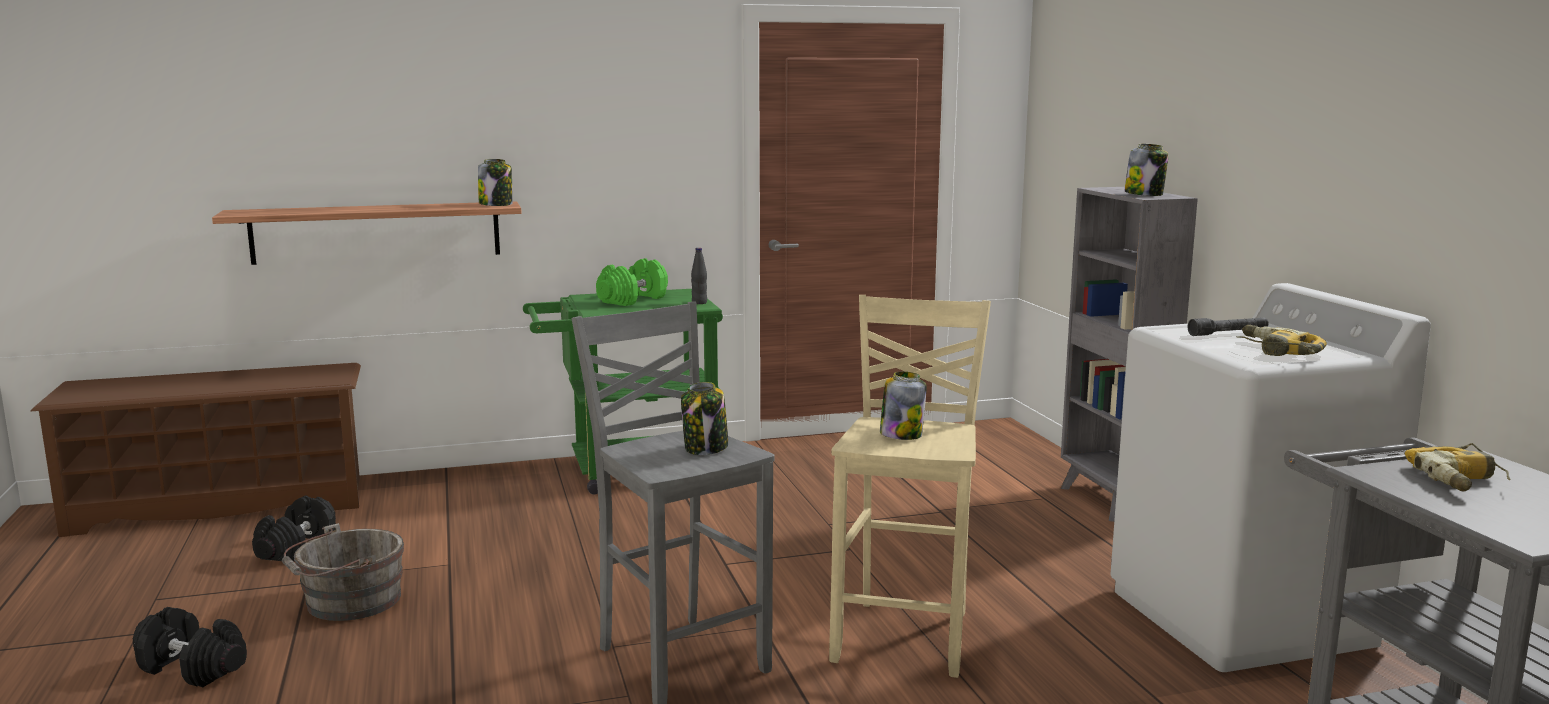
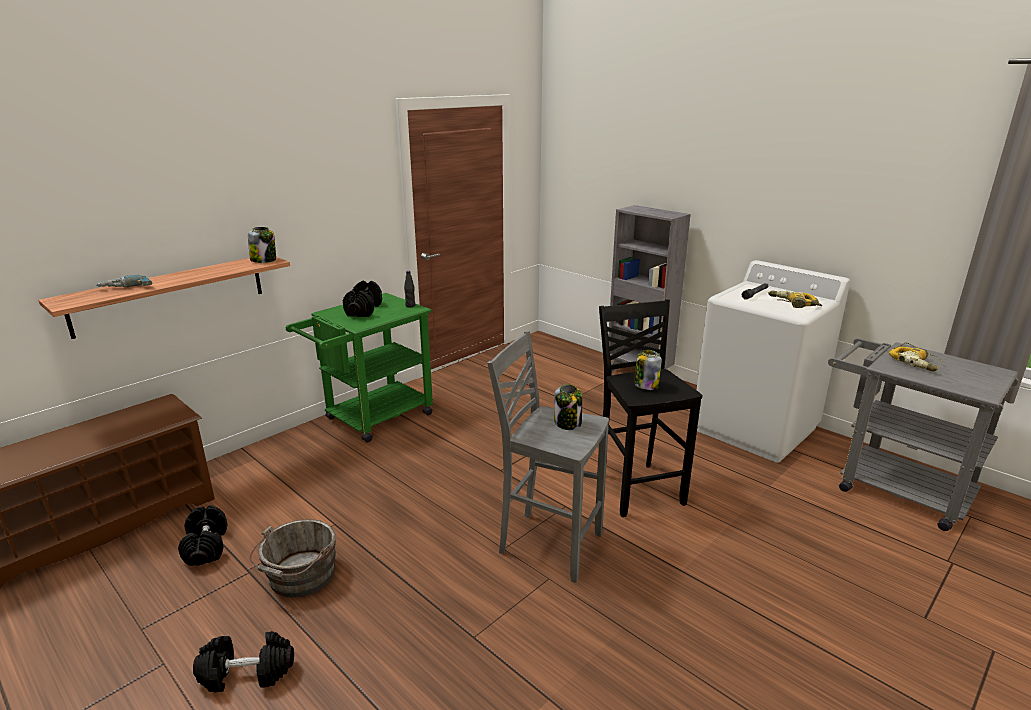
camera: 30 degrees left, 10 degrees up
green dumbbell [596,258,668,306] -> black dumbbell [343,280,382,317]
beige stool [829,295,991,678] -> black stool [599,299,702,517]
jar [1124,144,1169,196] -> none
none -> power drill [96,275,152,287]

